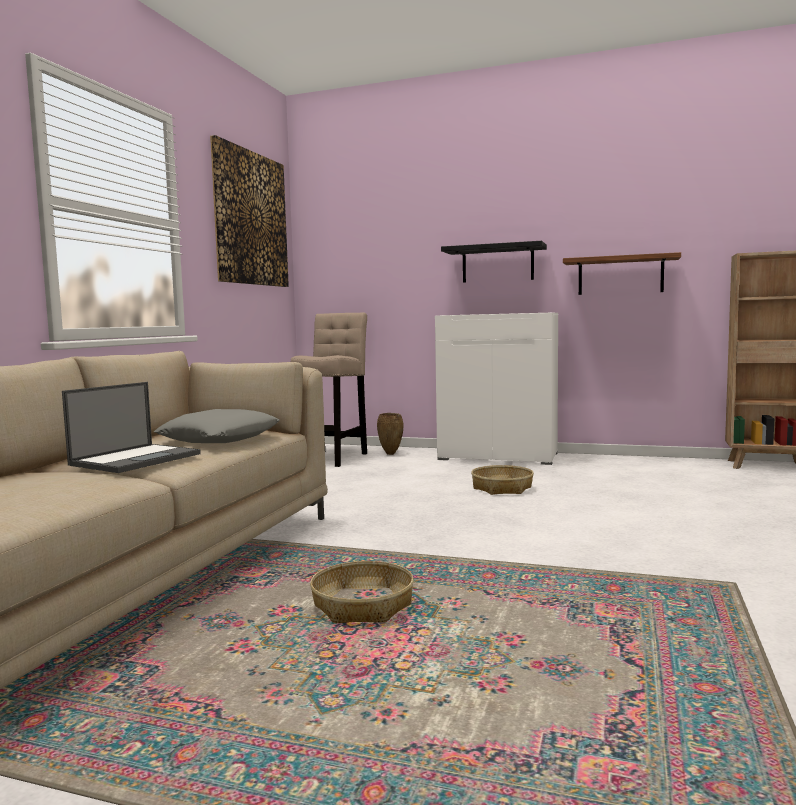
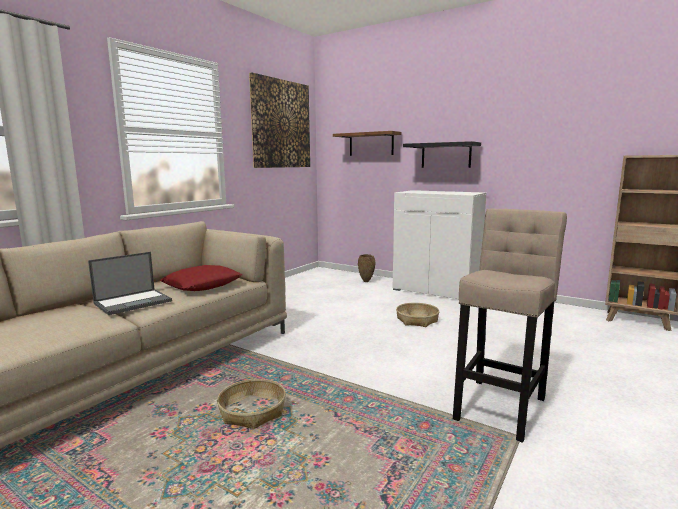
camera: 15 degrees right, 5 degrees up
grey pillow [154,409,279,443] -> red pillow [160,265,242,291]
beige stool [291,313,367,467] -> beige stool moved to [453,208,567,443]
shelf [563,252,681,295] -> shelf moved to [333,131,401,156]

